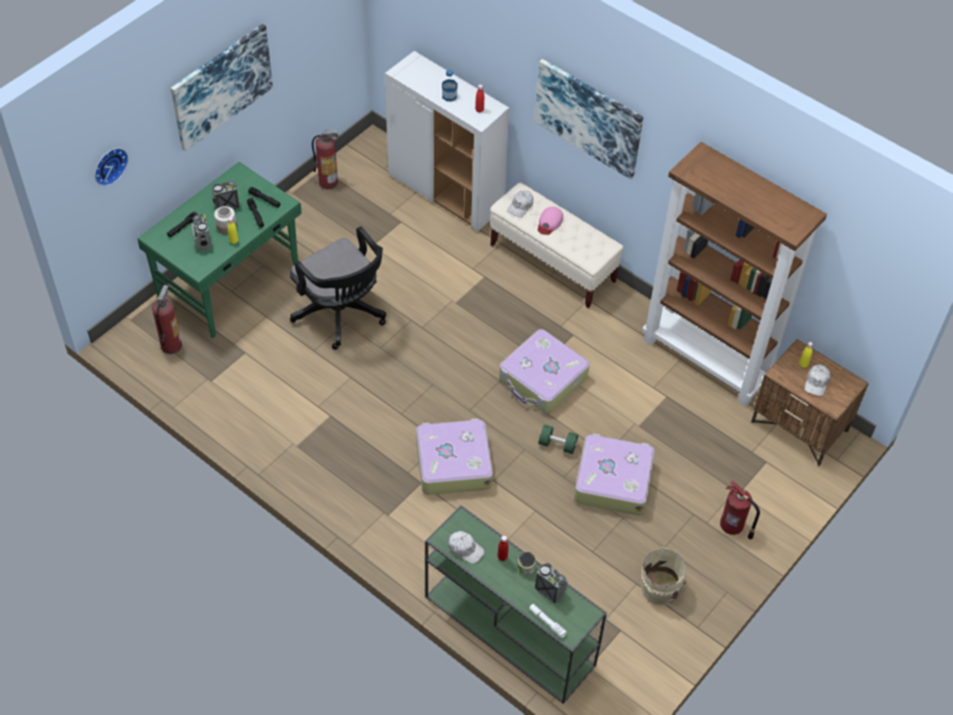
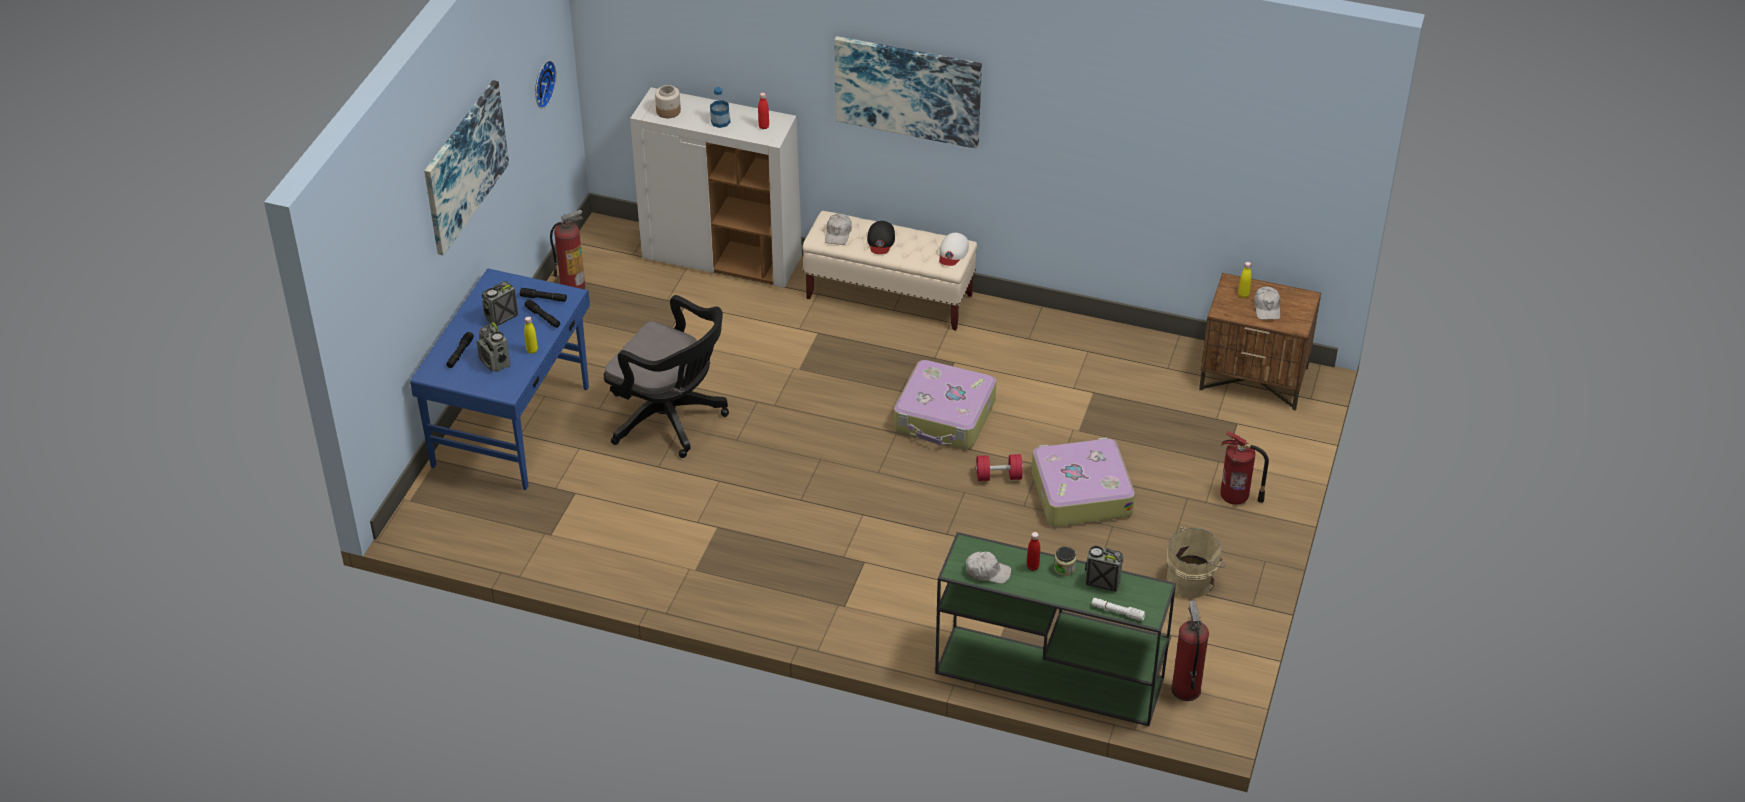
camera: 20 degrees left, 10 degrees down
wall clock [95,148,128,186] -> wall clock moved to [535,60,556,109]
green desk [137,162,302,338] -> blue desk [410,269,590,490]
fire extinguisher [152,285,182,354] -> fire extinguisher moved to [1171,600,1209,701]
jar [214,206,237,234] -> jar moved to [655,85,681,118]
suitcase [416,419,493,495] -> none
pink cap [538,207,563,235] -> black cap [867,221,895,254]
green dumbbell [539,425,578,454] -> red dumbbell [975,454,1023,481]
brown bookcase [642,142,827,406] -> none
none -> white cap [939,233,969,266]

